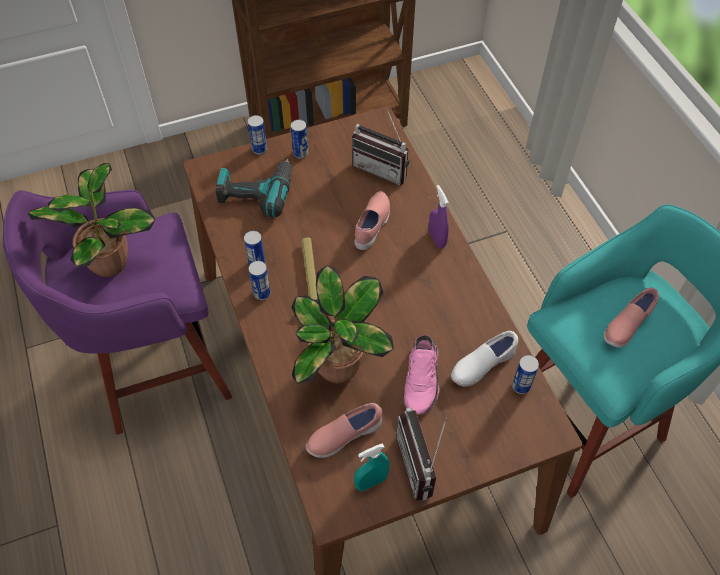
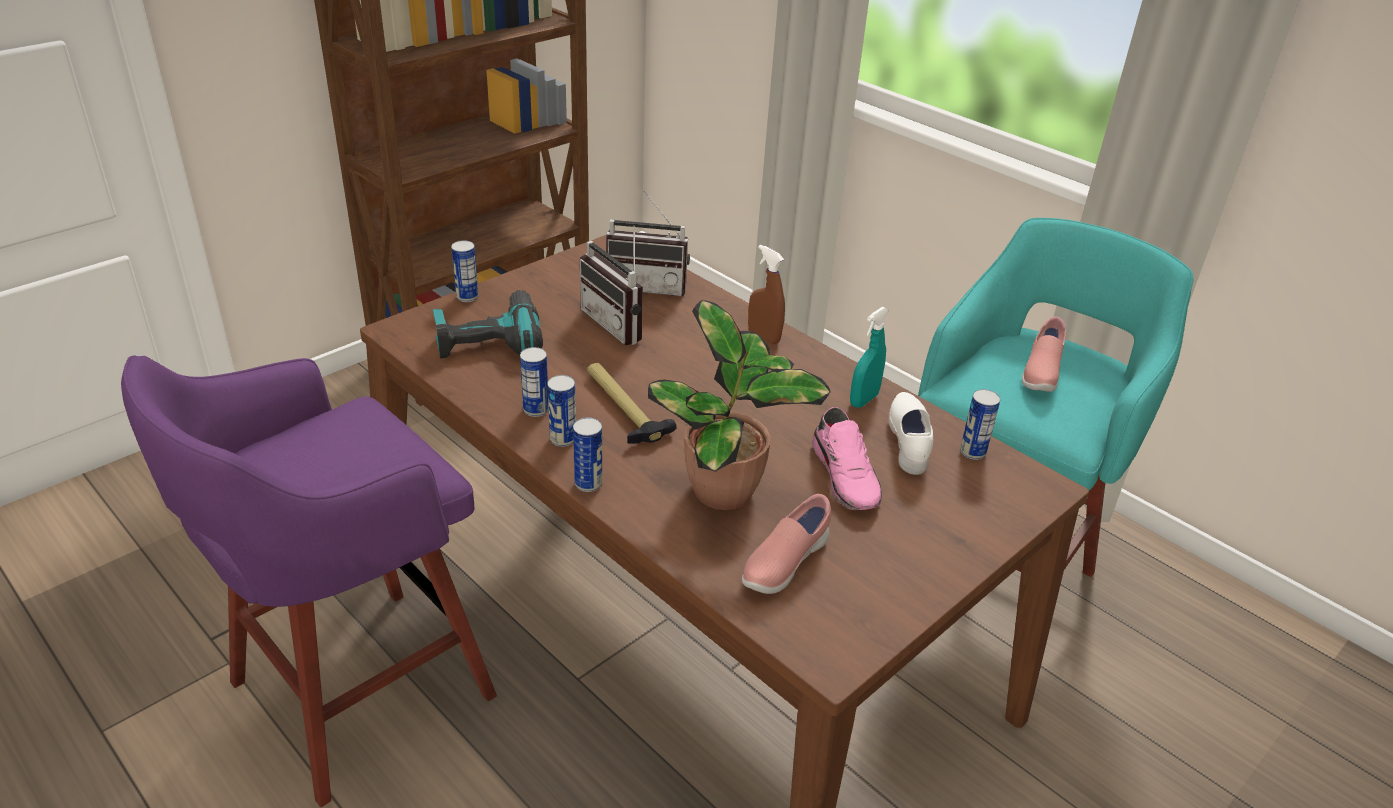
camera: 25 degrees left, 20 degrees down
potted plant [28,163,155,277] -> none
can [291,119,309,159] -> can moved to [573,417,603,492]
pink shoe [354,191,390,250] -> none
turquoise spray bottle [354,443,389,491] -> turquoise spray bottle moved to [850,307,889,408]
radio [397,408,447,501] -> radio moved to [580,226,643,345]
purple spray bottle [429,185,449,248] -> brown spray bottle [748,245,785,344]
white shoe [451,331,518,387] -> white shoe turned 150 degrees clockwise [889,392,933,475]

